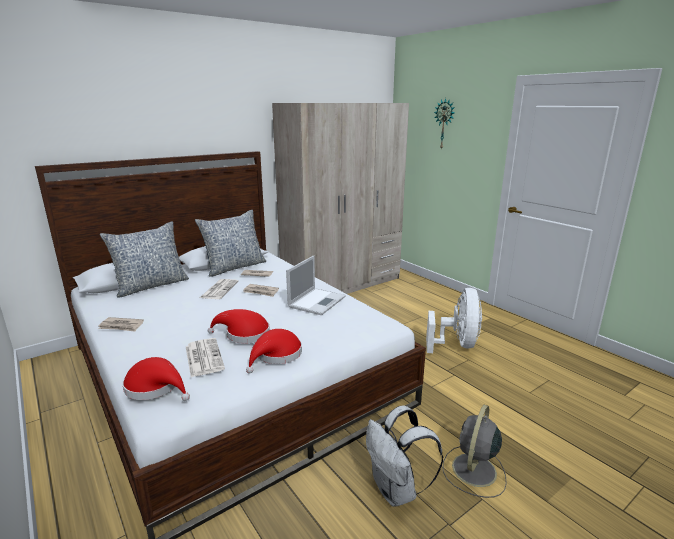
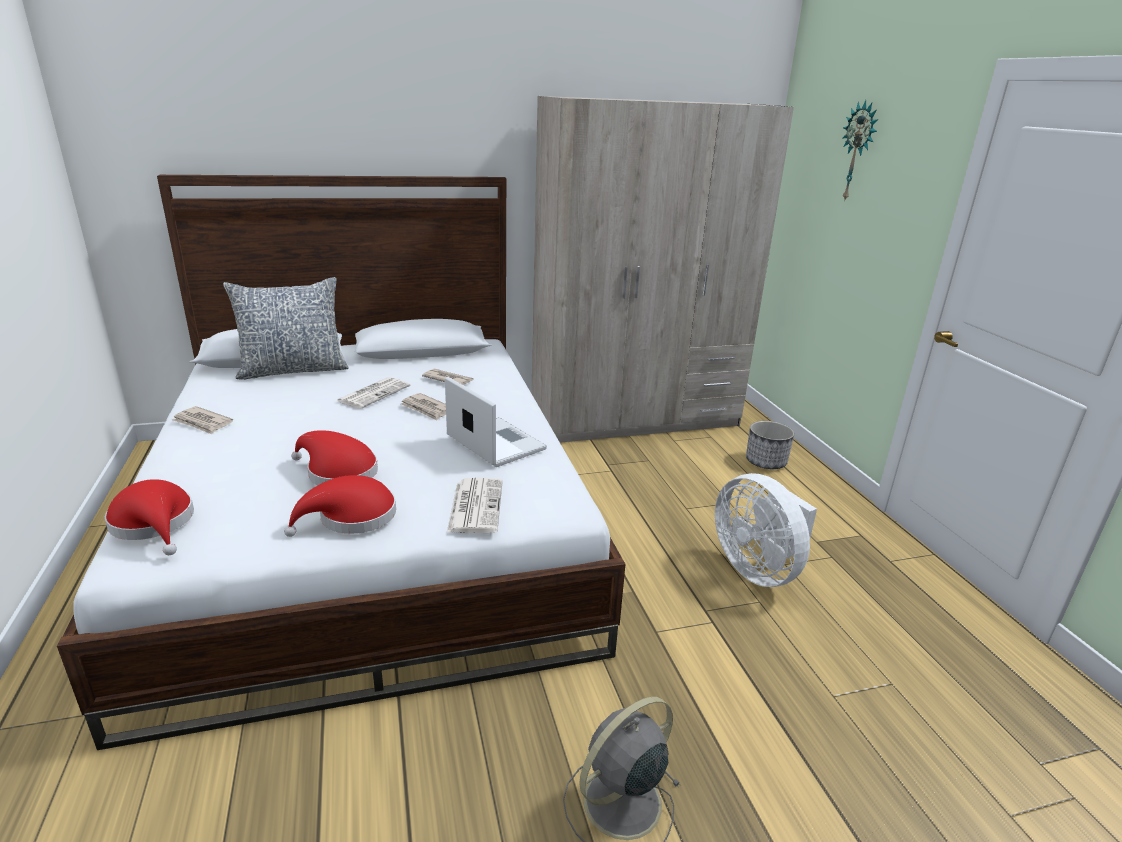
camera: 20 degrees right, 5 degrees up
newspaper [186,338,225,377] -> newspaper moved to [447,478,503,533]
pillow [195,210,266,277] -> none
laptop [286,256,346,315] -> laptop turned 90 degrees counterclockwise [445,377,547,467]
white backpack [366,405,443,507] -> none
white fan [426,288,482,353] -> white fan turned 120 degrees clockwise [715,473,817,587]
none -> planter [746,421,794,469]

